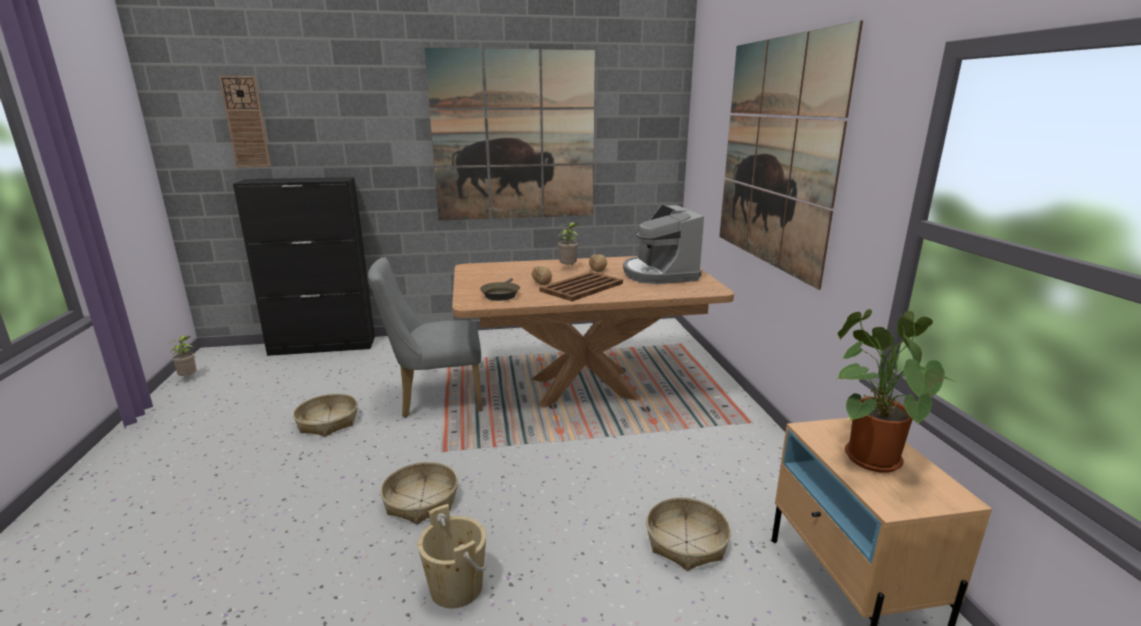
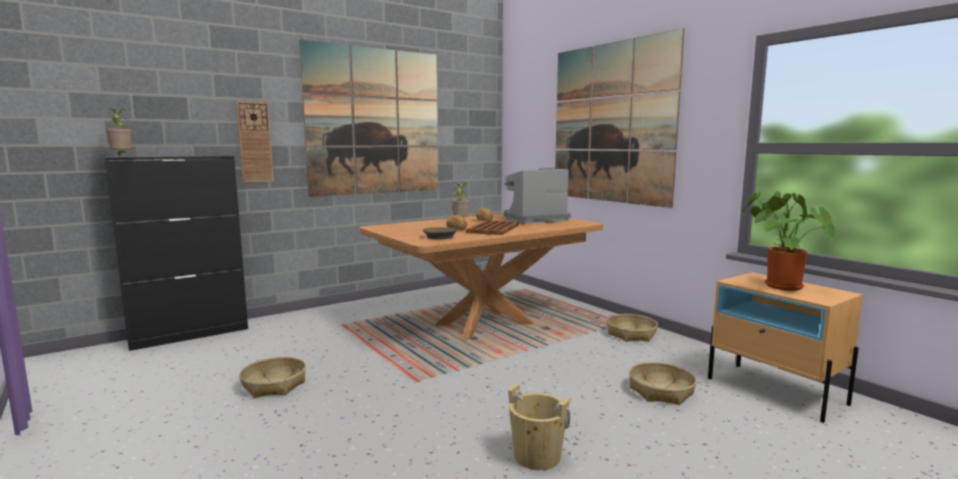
camera: 25 degrees left, 10 degrees down
potted plant [168,335,197,376] -> potted plant moved to [106,109,131,156]
wall clock [219,76,271,167] -> wall clock moved to [236,101,274,183]
grey chair [368,257,483,418] -> none
basket [380,462,458,524] -> basket moved to [607,314,658,342]
coffee machine [623,205,704,284] -> coffee machine turned 105 degrees clockwise [504,168,571,224]

